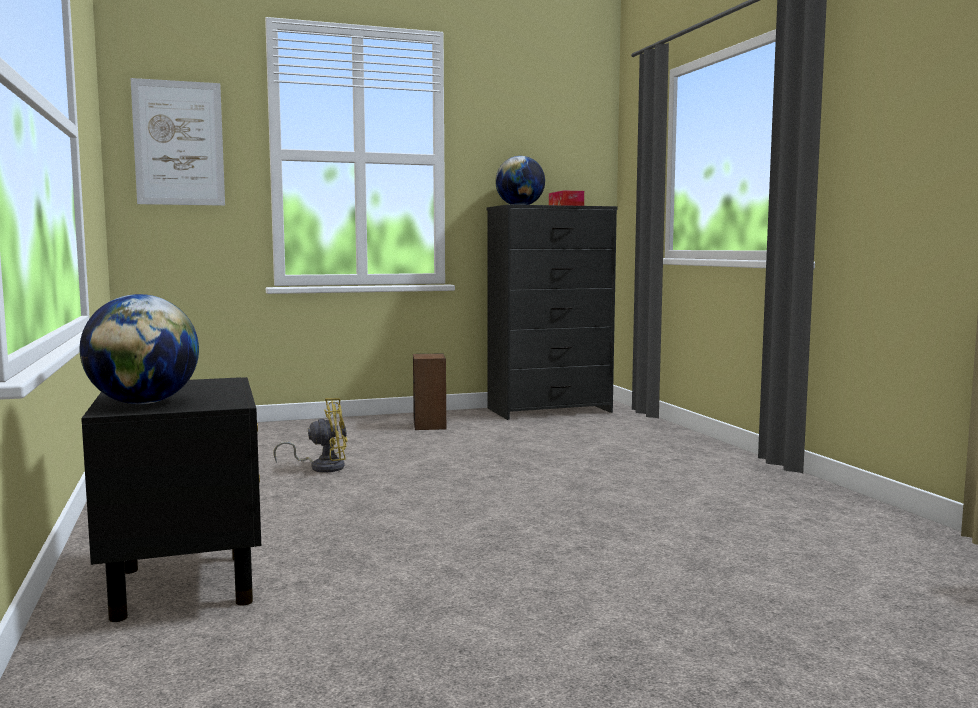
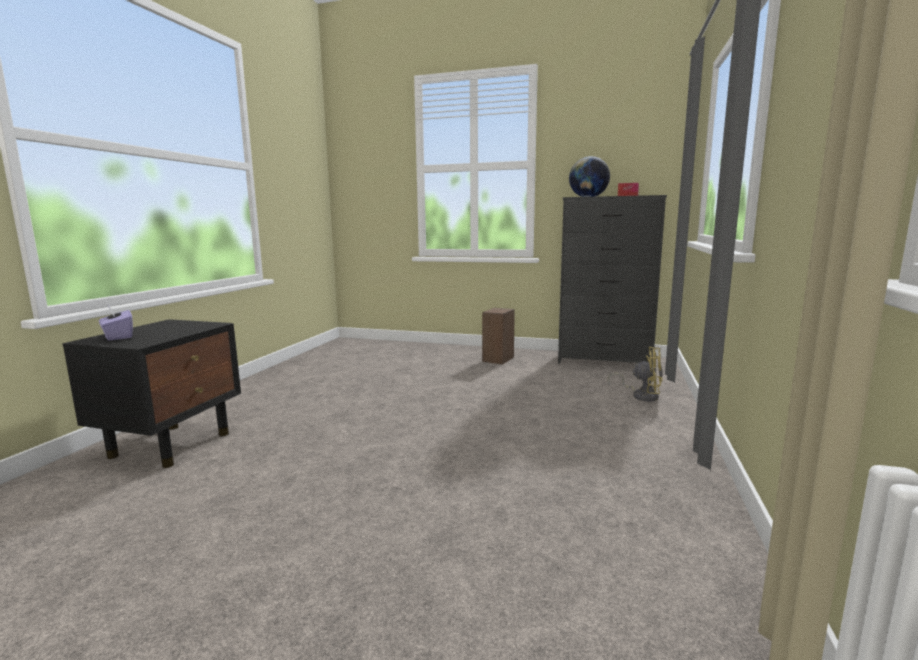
camera: 35 degrees right, 5 degrees up
globe [80,294,199,404] -> purple tissue box [99,304,133,341]
picture [131,78,225,206] -> none
yellow fan [274,398,347,473] -> yellow fan moved to [608,347,663,401]

